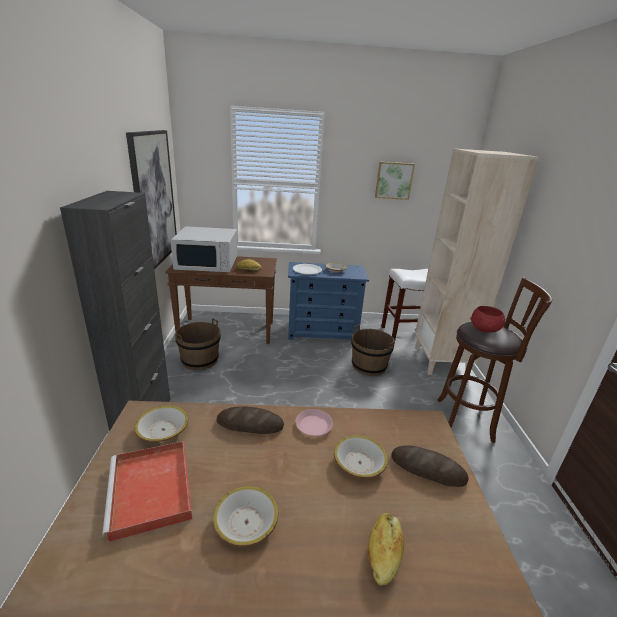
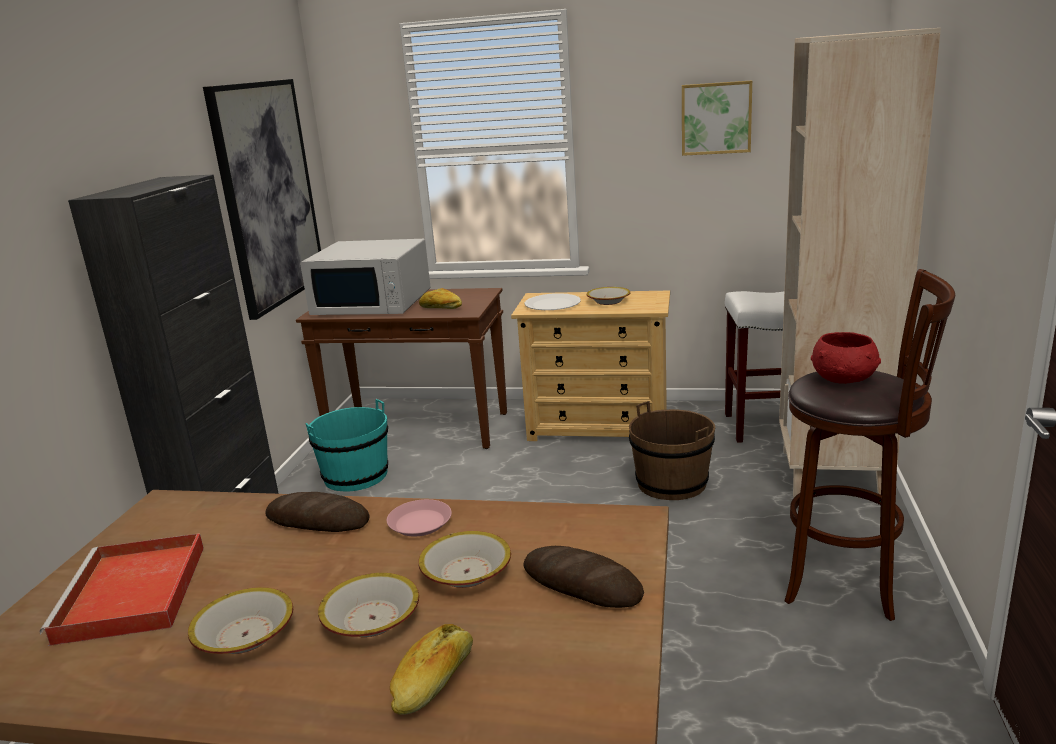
camera: 15 degrees right, 5 degrees down
bowl [134,405,188,442] -> bowl moved to [318,573,419,637]
brown bucket [175,318,221,370] -> turquoise bucket [305,399,388,492]
blue dresser [288,262,369,340] -> beige dresser [511,290,670,441]

